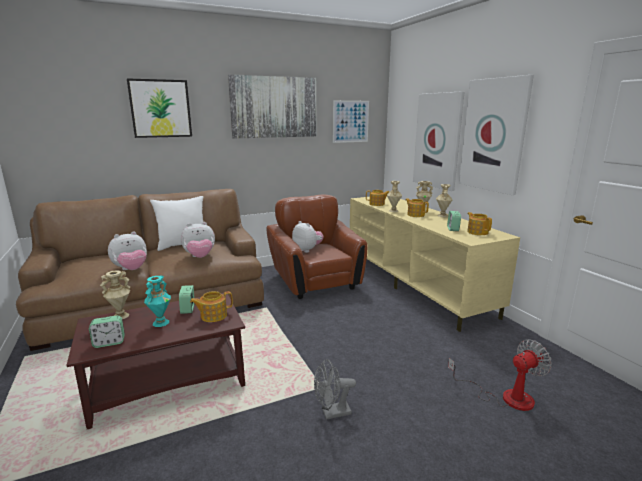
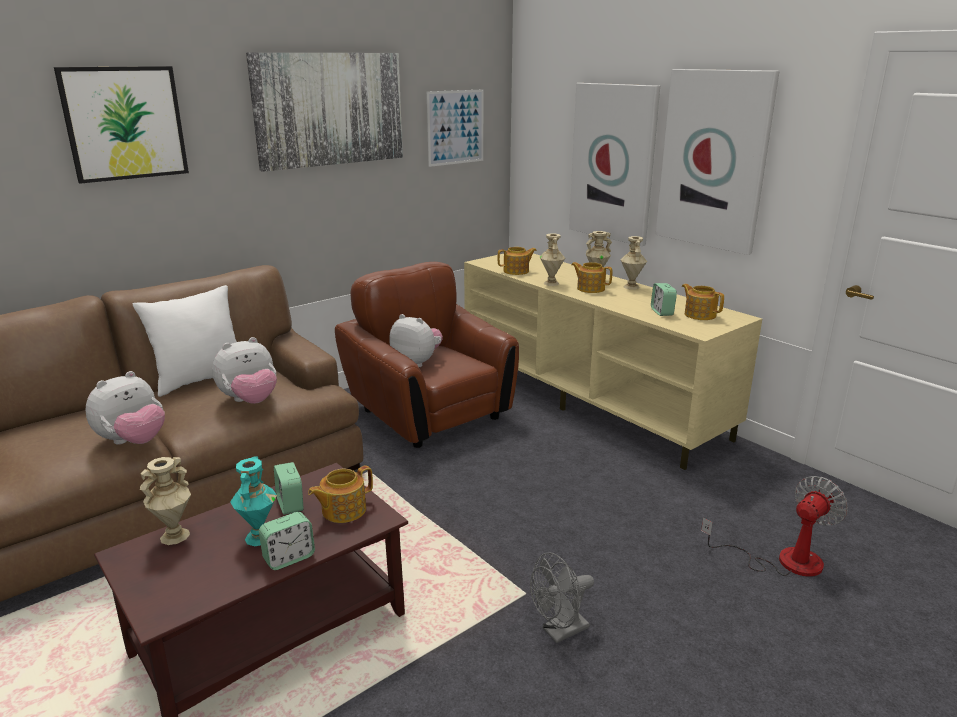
camera: 15 degrees left, 5 degrees up
alarm clock [89,315,125,348] -> alarm clock moved to [259,512,315,570]

